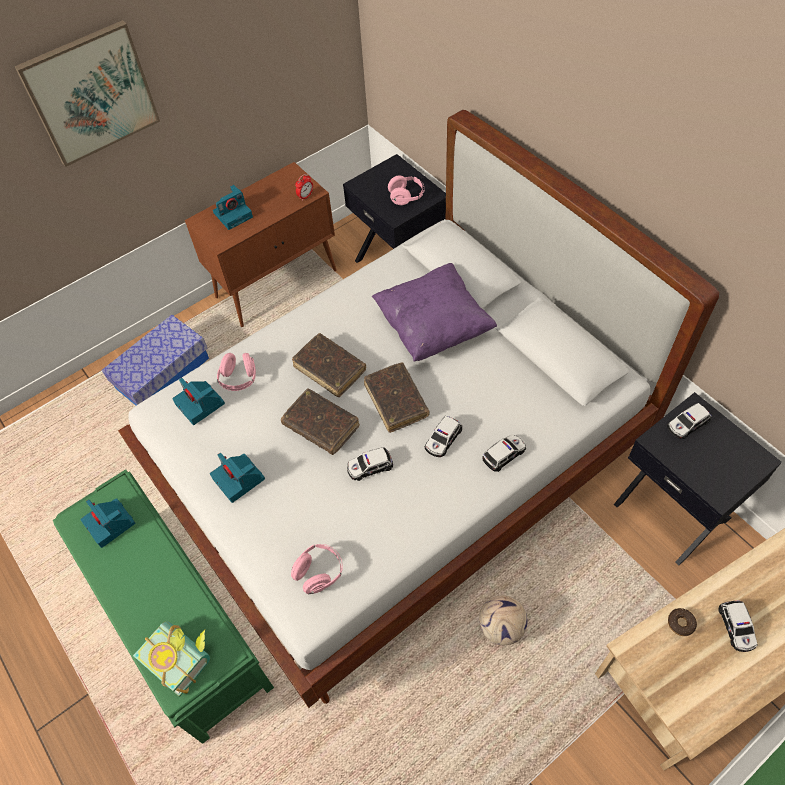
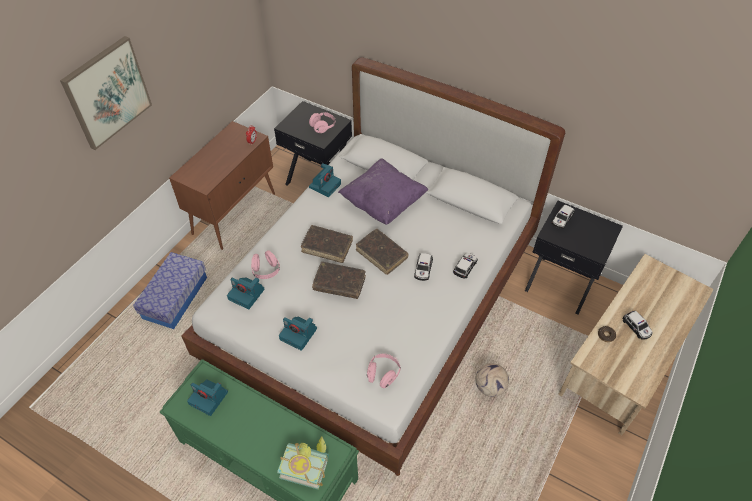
camera: 25 degrees left, 5 degrees down
camera [213,185,253,230] -> camera moved to [309,163,341,197]
toy car [347,447,393,481] -> none

